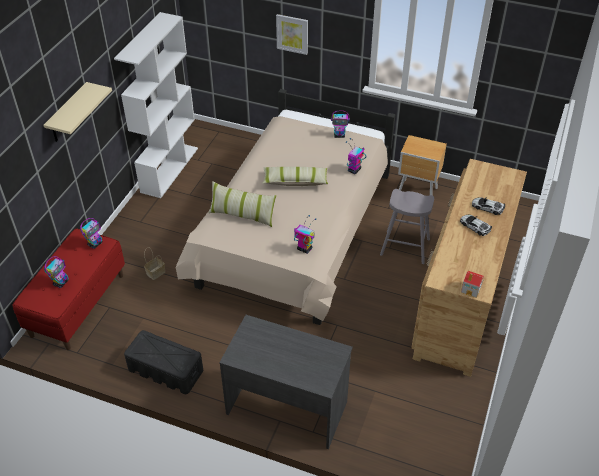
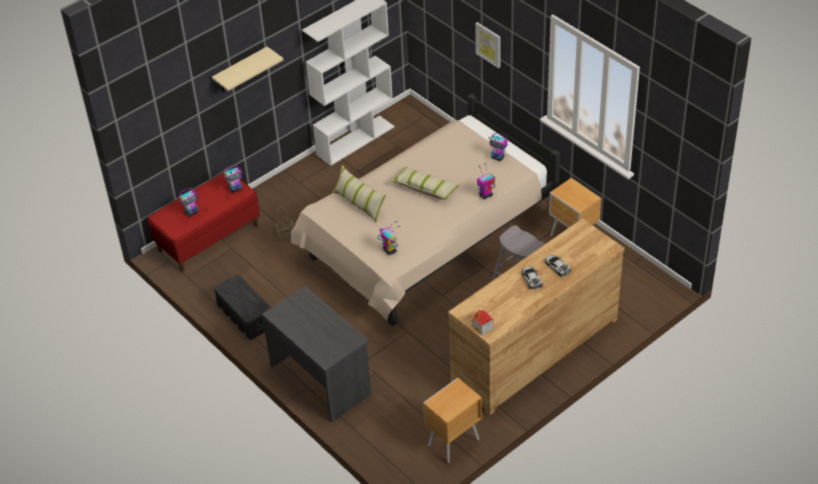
camera: 30 degrees right, 0 degrees up
none -> brown nightstand [423,378,482,463]

